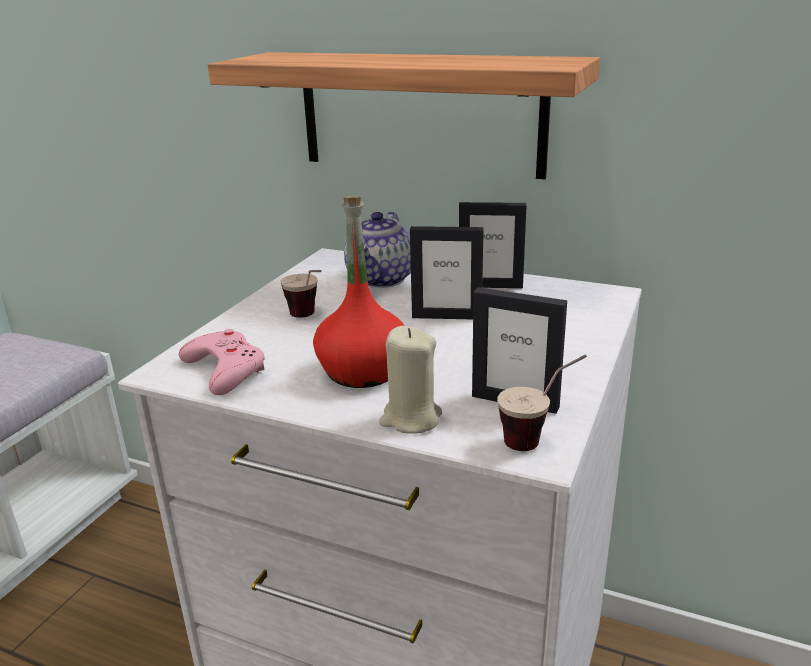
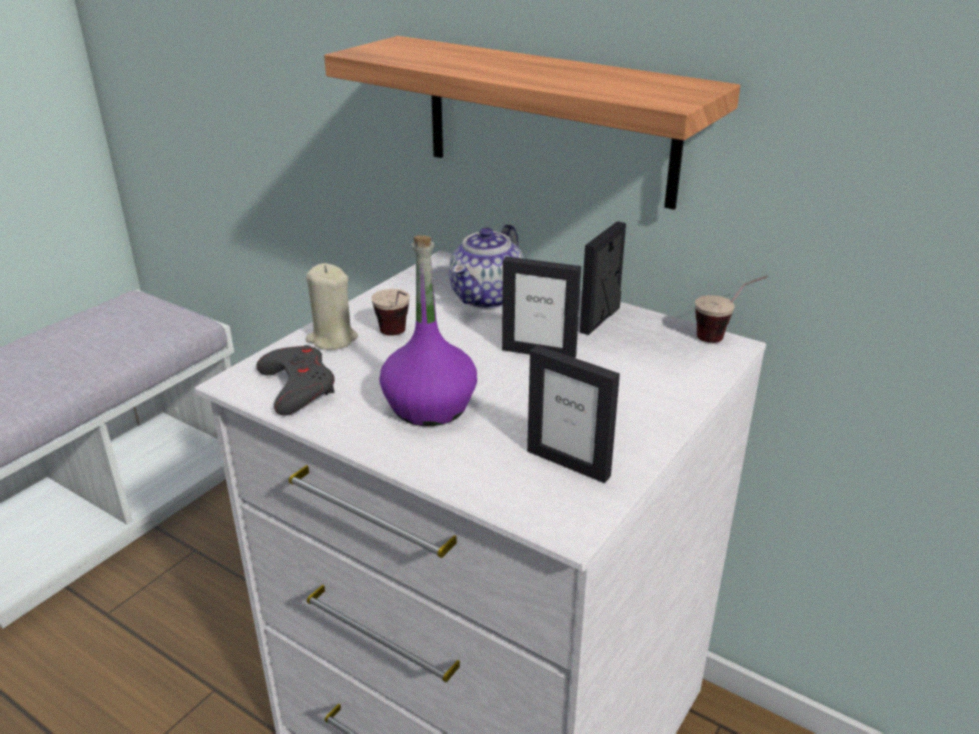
camera: 10 degrees right, 5 degrees up
pink game controller [179,329,265,395] -> grey game controller [256,345,335,416]
red bottle [313,196,404,388] -> purple bottle [379,235,477,426]
beige candle [379,326,442,434] -> beige candle moved to [305,263,358,350]
picture frame [459,202,526,288] -> picture frame turned 105 degrees clockwise [580,221,626,335]
cup [497,355,587,451] -> cup moved to [695,275,768,343]

